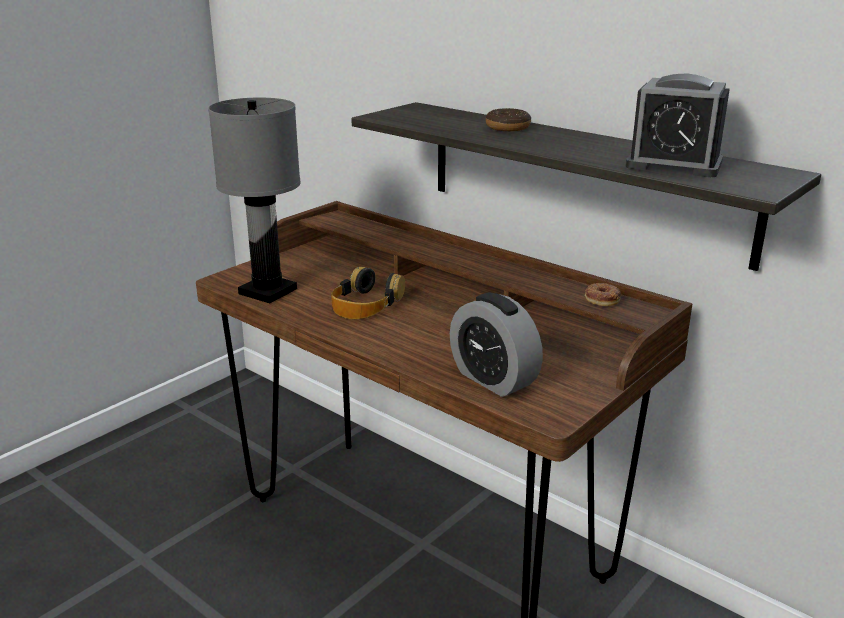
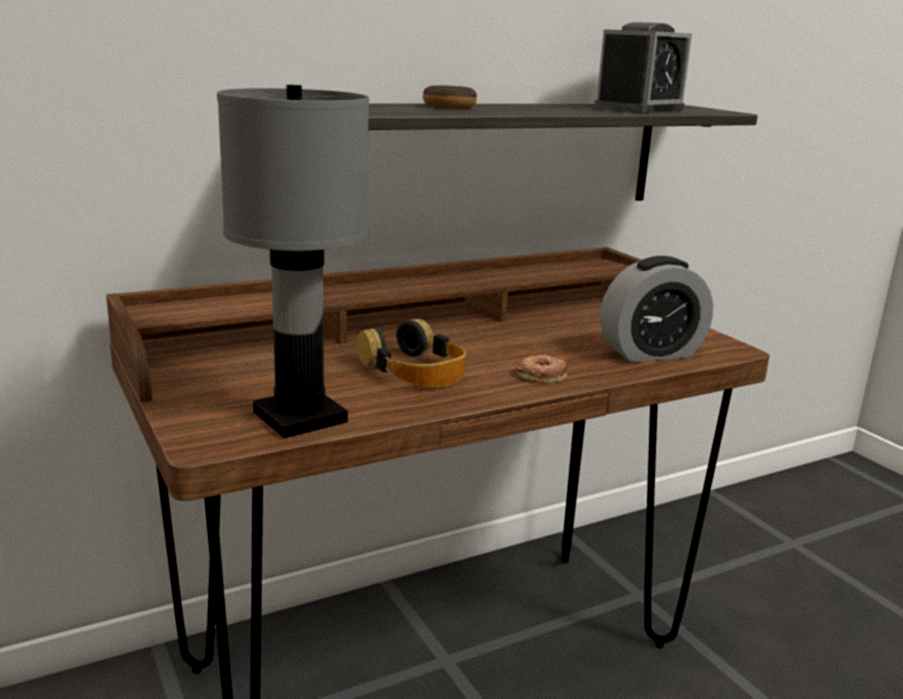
camera: 70 degrees left, 5 degrees down
donut [585,283,622,306] -> donut moved to [517,354,567,384]

